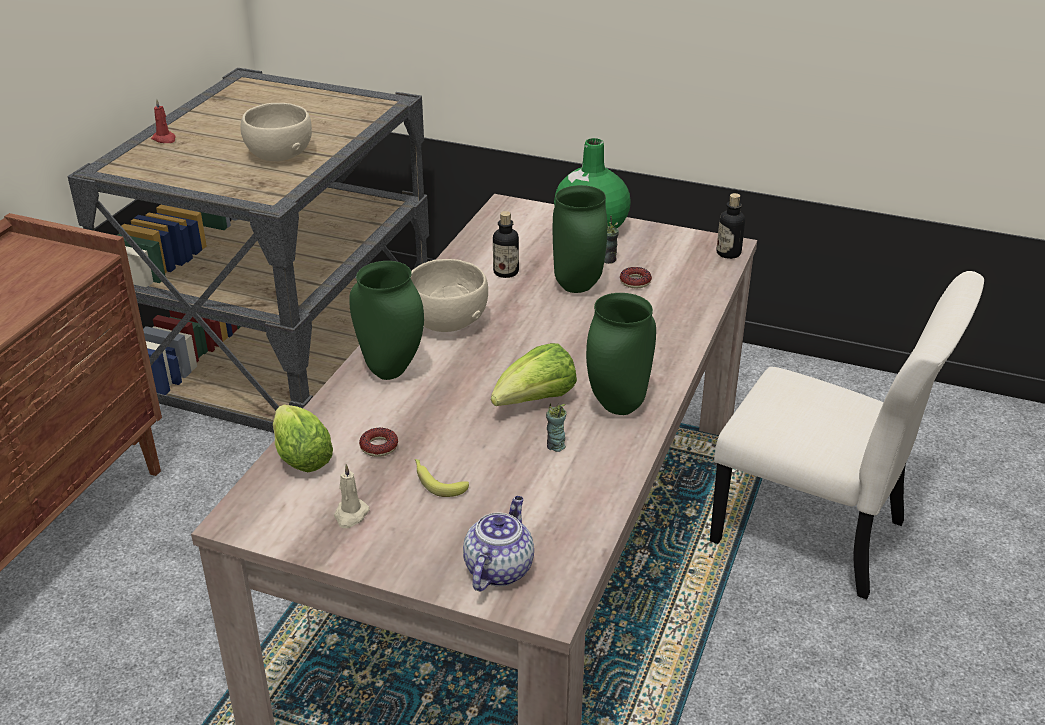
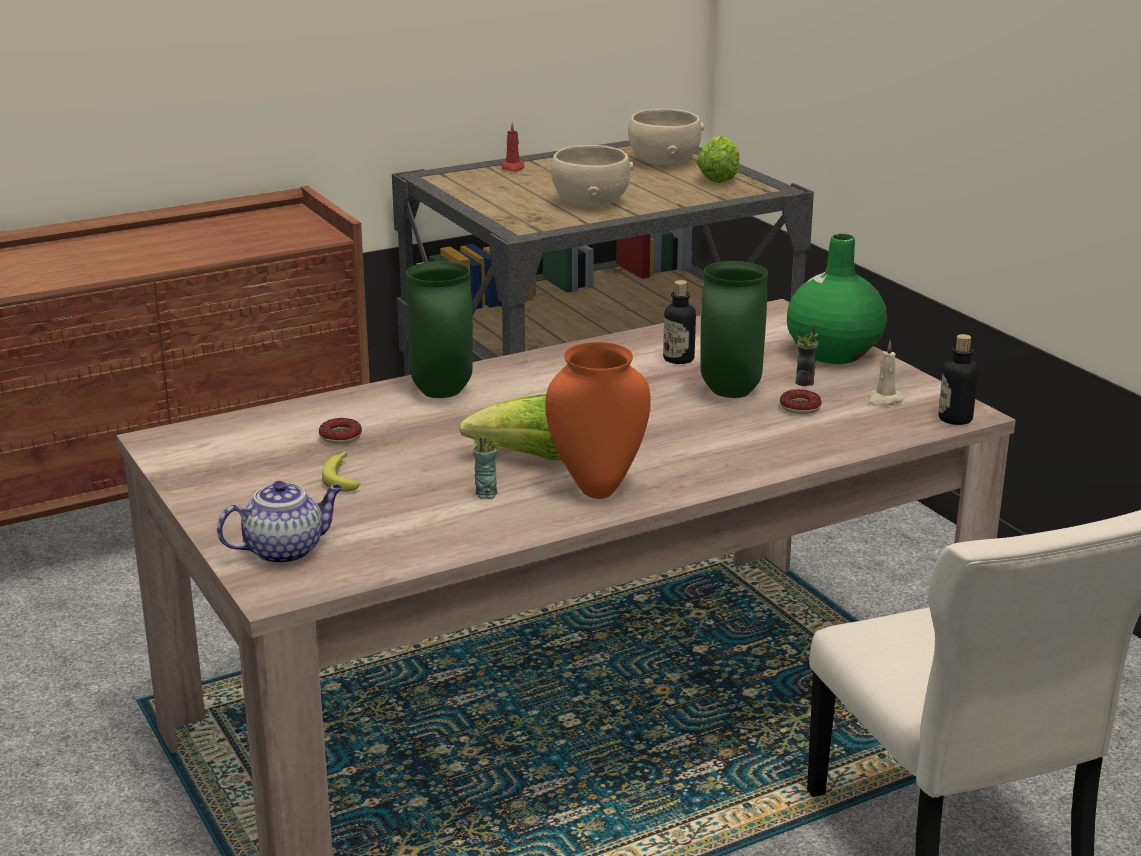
camera: 40 degrees right, 10 degrees down
lettuce [273,405,333,472] -> lettuce moved to [697,136,740,183]
beige candle [334,464,370,528] -> beige candle moved to [867,341,904,406]
beige bowl [411,259,488,332] -> beige bowl moved to [628,109,704,165]
green vase [586,293,656,415] -> orange vase [545,342,651,499]

